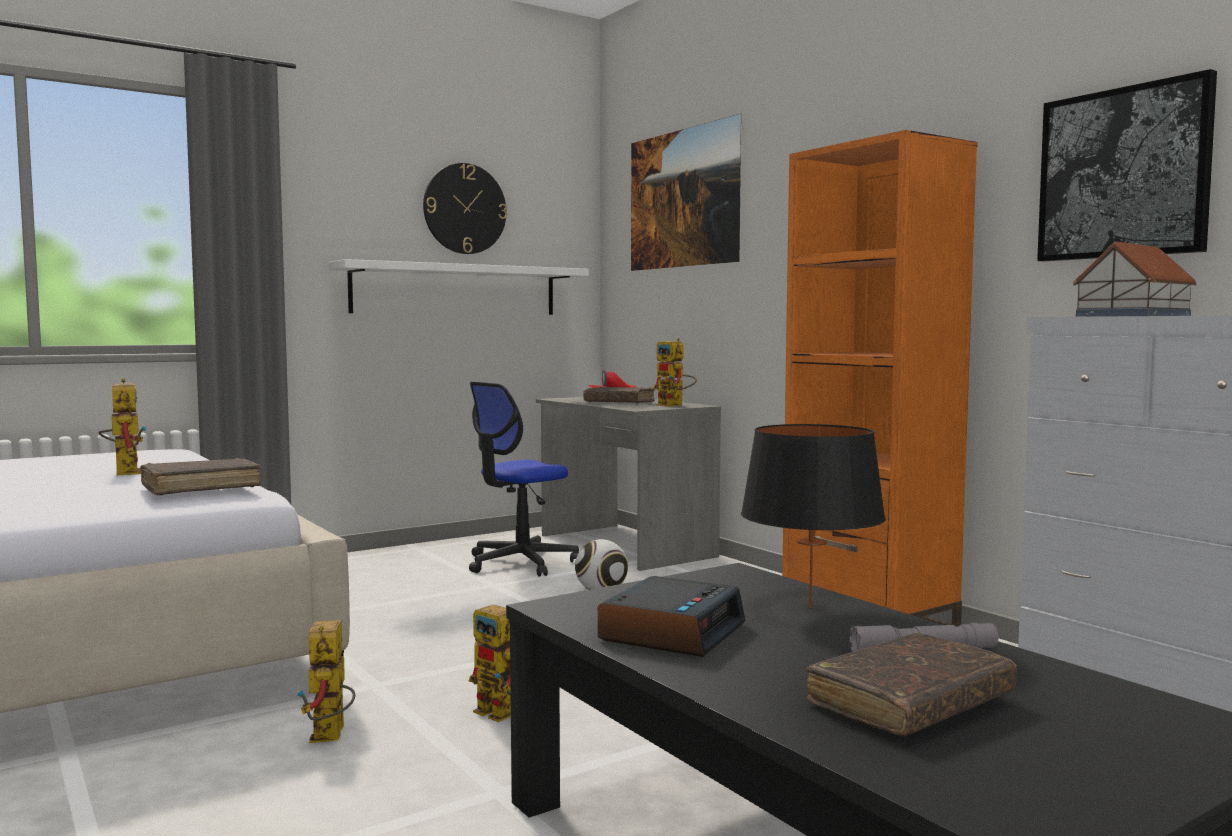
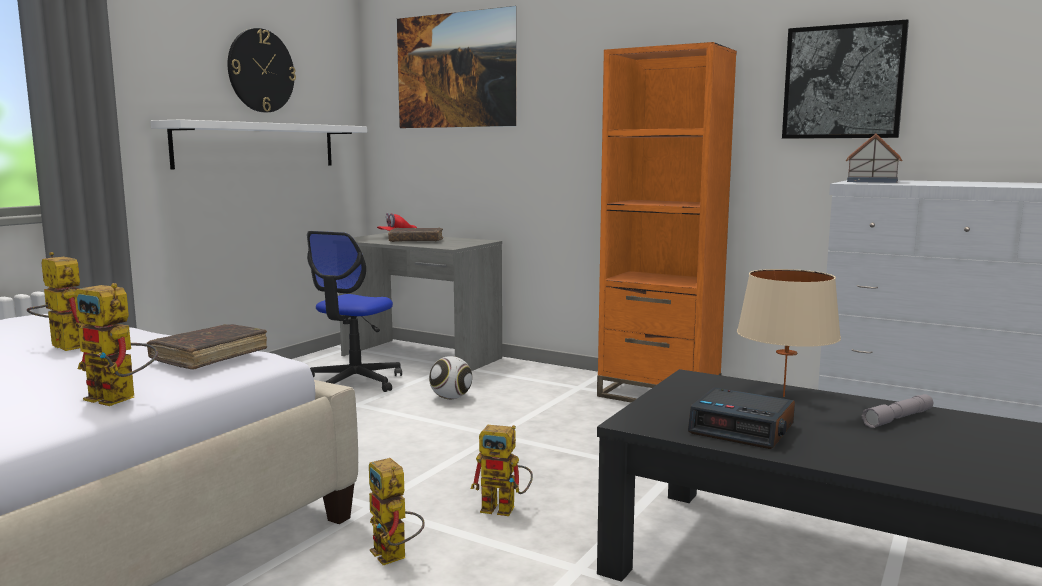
camera: 25 degrees left, 5 degrees up
alarm clock [598,576,745,657] -> alarm clock turned 120 degrees clockwise [688,387,795,449]
toy robot [653,338,697,407] -> toy robot moved to [74,283,158,406]
black table lamp [741,424,886,607] -> beige table lamp [737,269,841,397]
brown book [806,633,1017,736] -> none

